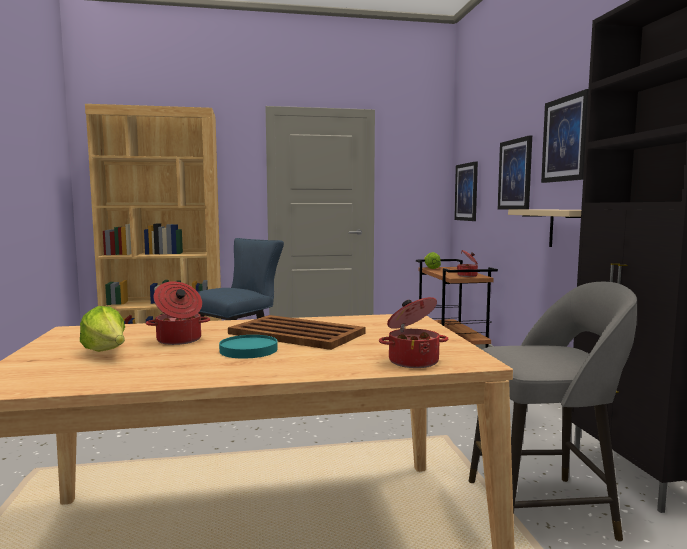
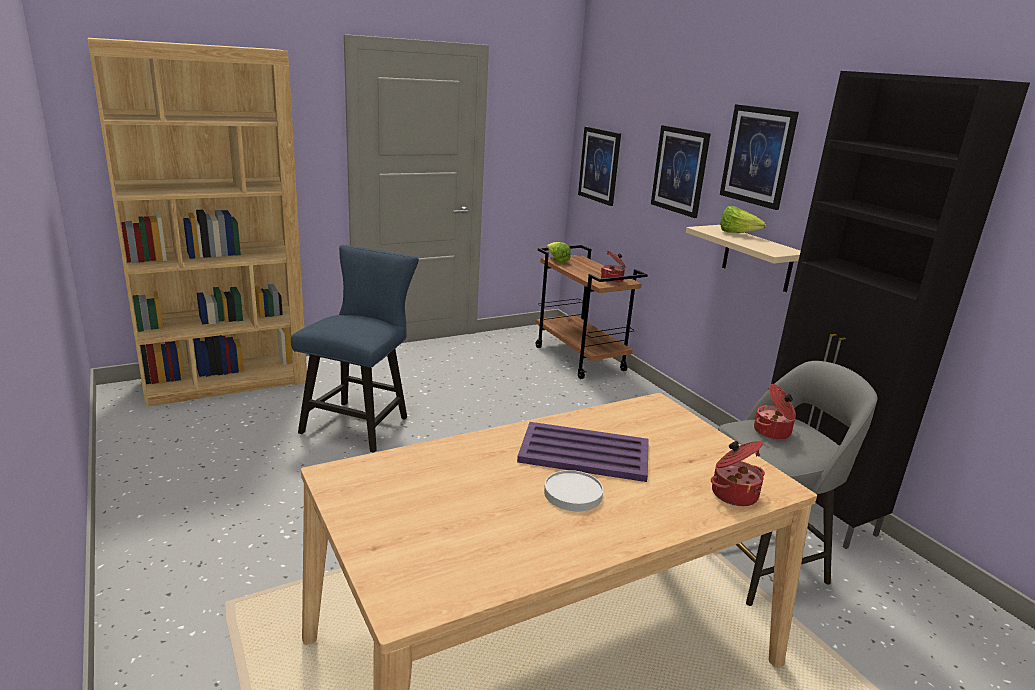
camera: 20 degrees left, 15 degrees up
lettuce [80,306,125,352] -> lettuce moved to [720,206,766,233]
cooking pot [146,281,210,345] -> cooking pot moved to [754,384,796,440]
turquoise plate [219,335,278,359] -> white plate [544,470,603,511]
brown tray [228,315,365,350] -> purple tray [517,422,649,482]

